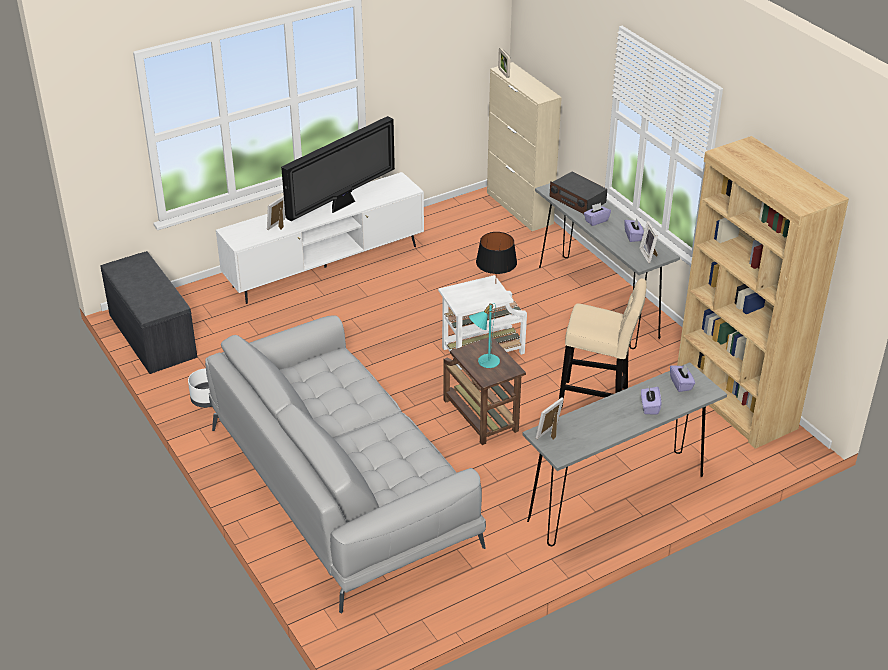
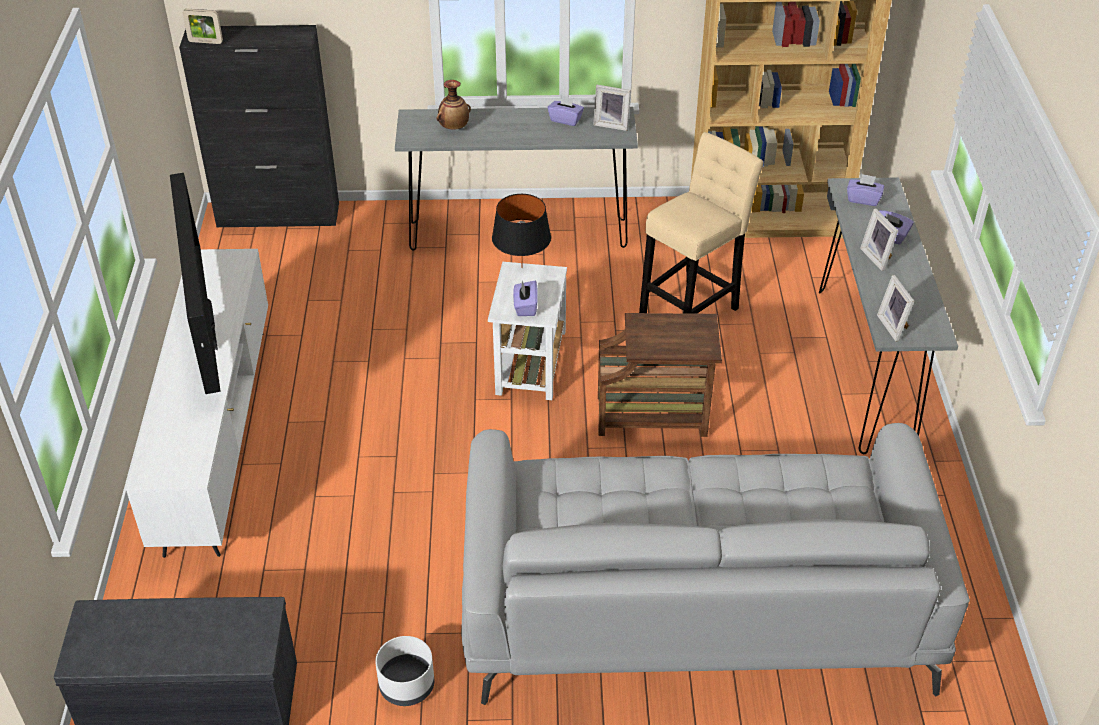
camera: 60 degrees left, 5 degrees up
picture frame [267,195,285,230] -> picture frame moved to [860,209,898,271]
turquoise table lamp [469,303,500,368] -> none
beige cabinet [487,62,562,231] -> black cabinet [179,25,339,227]
radio [549,172,607,214] -> vase [437,80,471,130]
purple tissue box [584,203,611,226] -> purple tissue box moved to [513,281,538,316]

